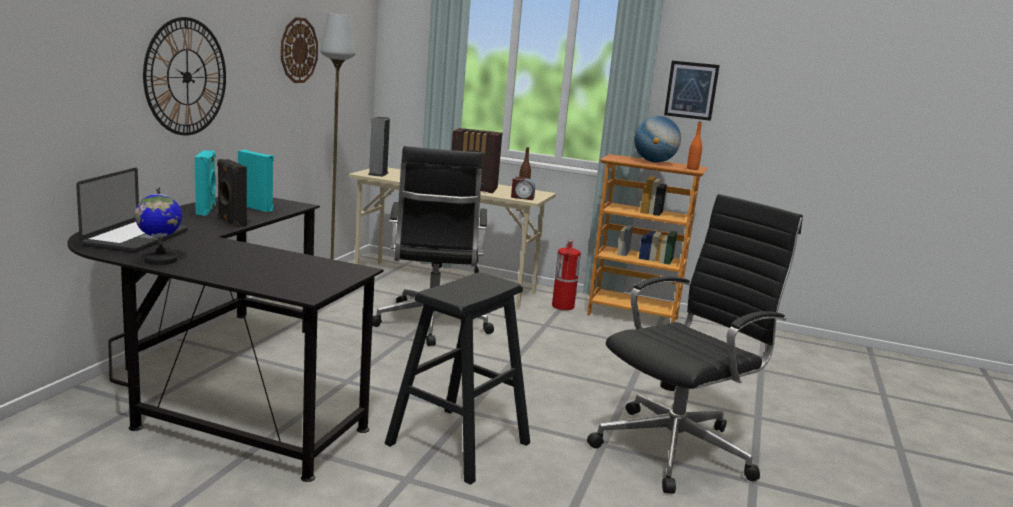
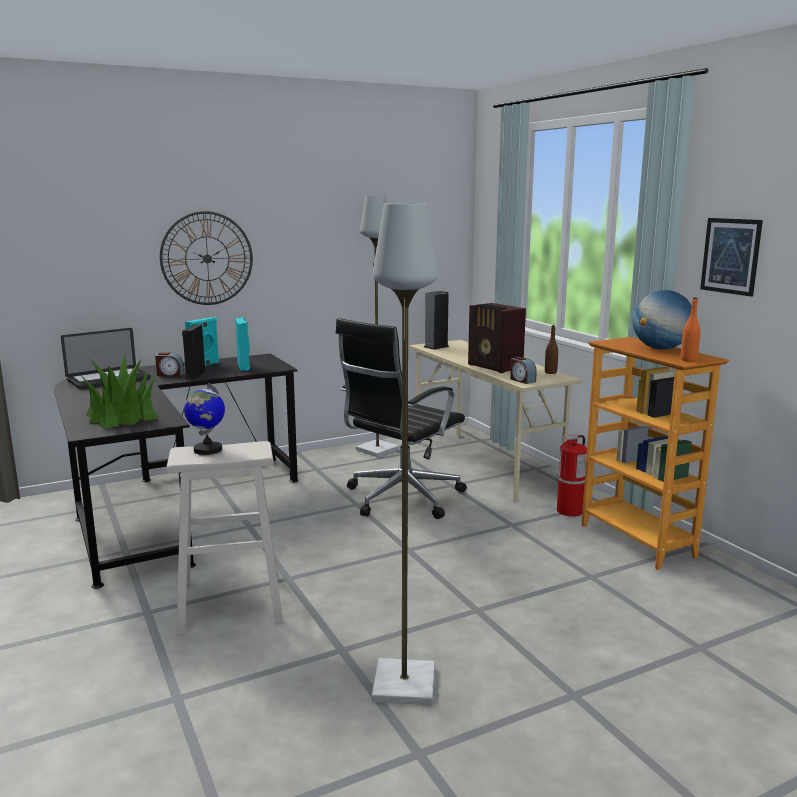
camera: 45 degrees right, 0 degrees up
globe [135,187,182,265] -> globe moved to [184,383,225,455]
wall clock [281,17,318,83] -> none
black stool [385,272,530,485] -> beige stool [167,441,283,635]
black office chair [587,194,803,494] -> grey floor lamp [372,203,438,705]
none -> potted plant [81,355,159,429]
none -> alarm clock [155,352,184,376]

